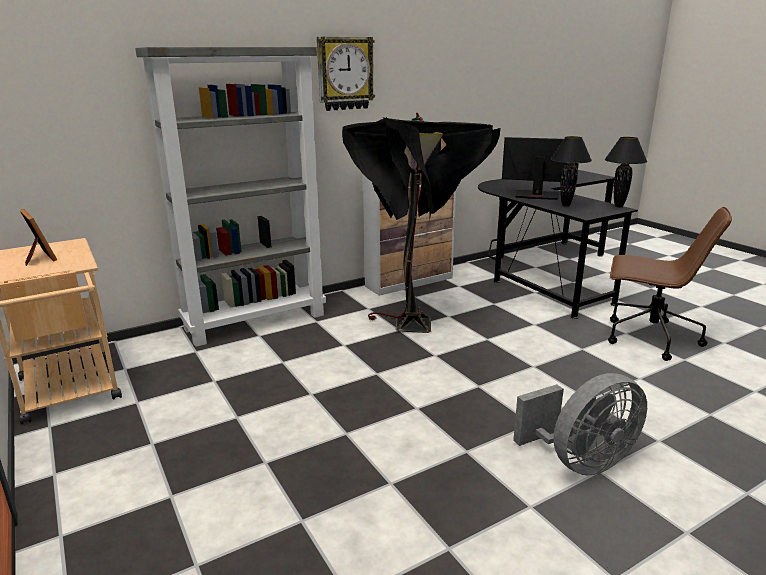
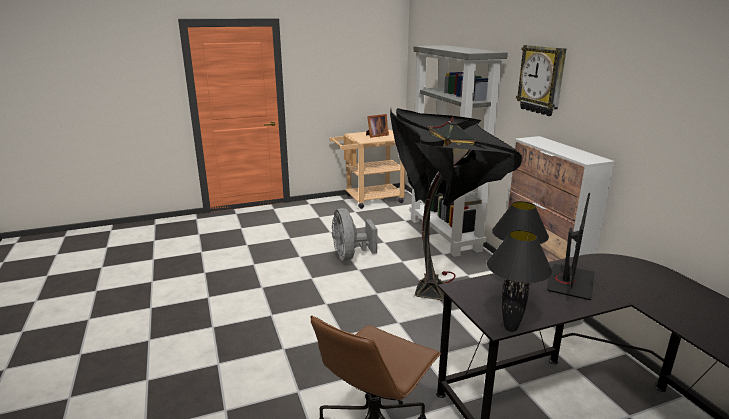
camera: 100 degrees right, 0 degrees up
grey fan [513,373,647,475] -> grey fan moved to [332,208,377,261]

